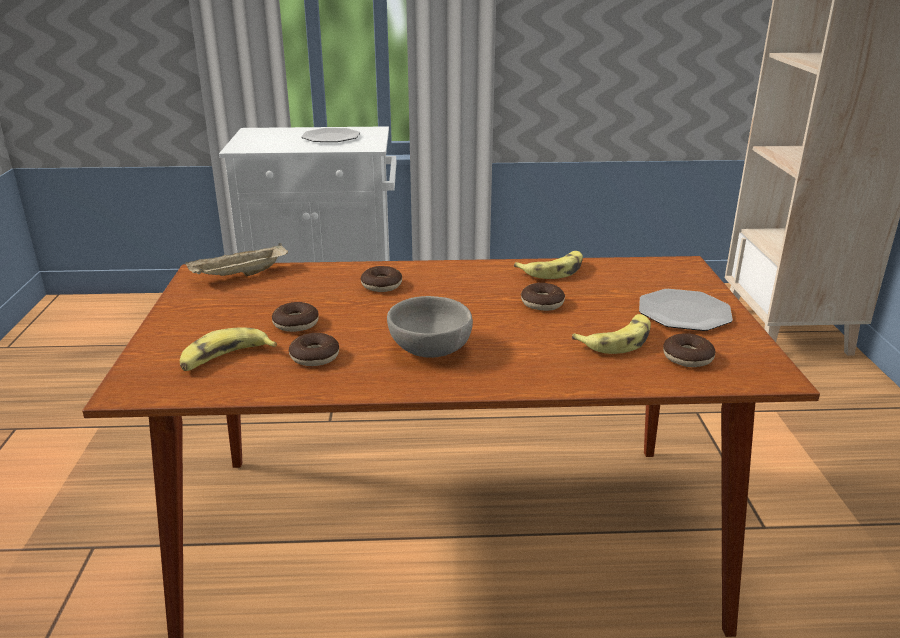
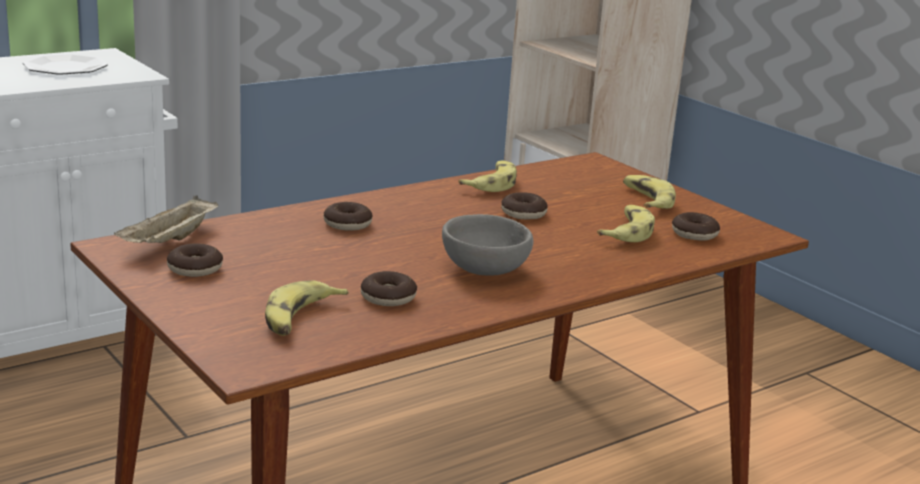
camera: 35 degrees left, 5 degrees down
donut [272,302,319,332] -> donut moved to [167,243,223,277]
plate [639,289,733,331] -> banana [623,175,676,209]

